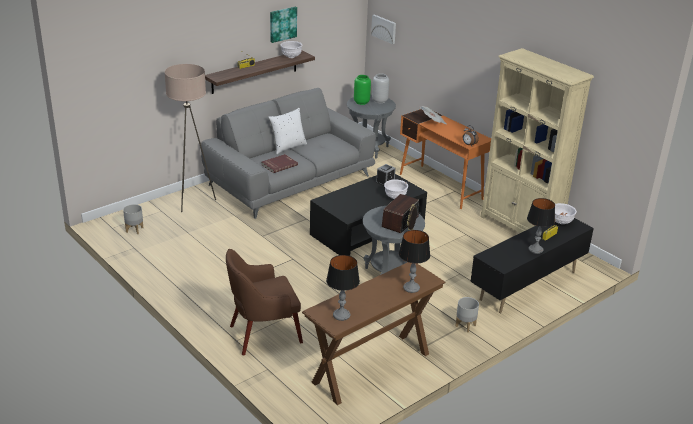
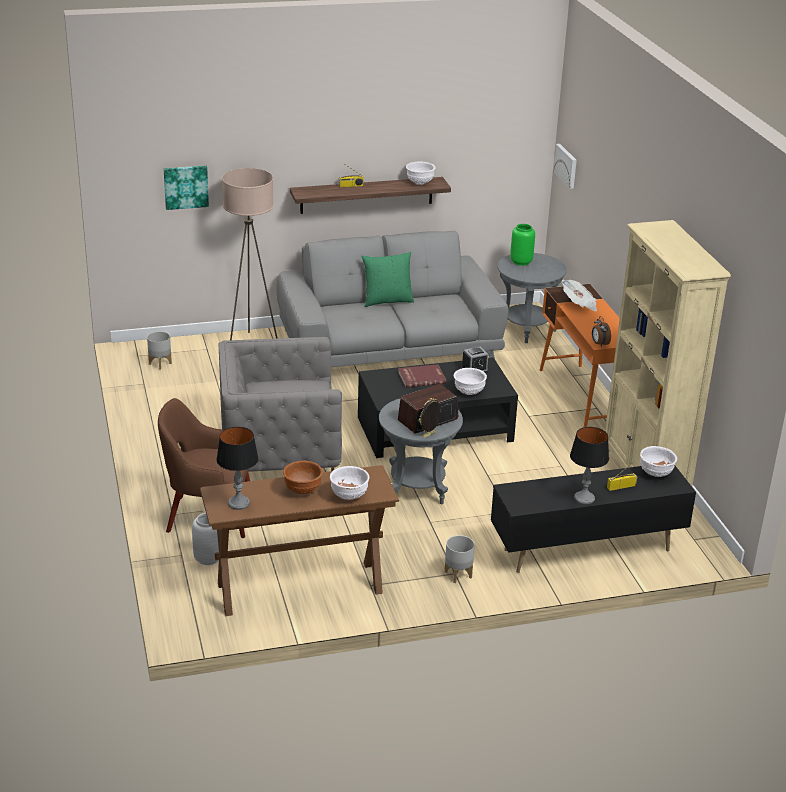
camera: 25 degrees right, 0 degrees up
red book [261,154,298,173] -> red book moved to [398,364,446,388]
white pillow [268,108,307,154] -> green pillow [361,252,414,307]
picture [270,7,297,43] -> picture moved to [164,166,209,210]
grey vase [372,74,389,103] -> grey vase moved to [192,513,219,565]
table lamp [399,230,430,293] -> white bowl [330,466,369,500]
none -> grey armchair [219,337,342,472]
none -> brown bowl [283,461,323,494]

